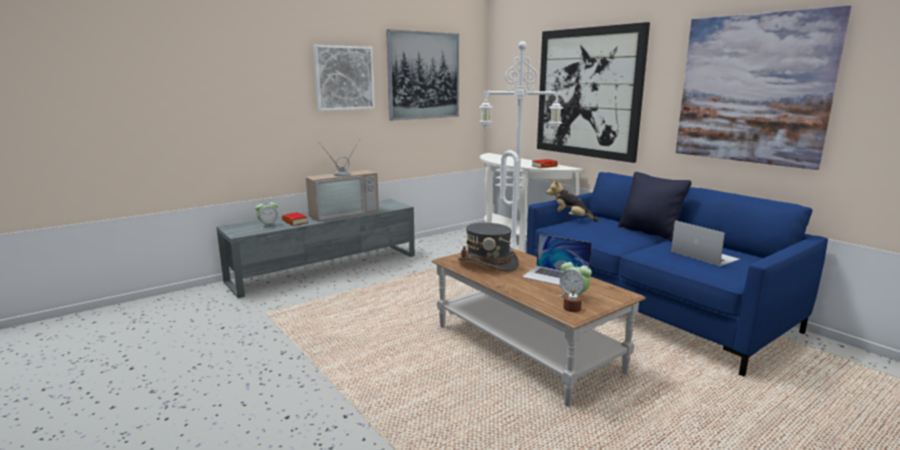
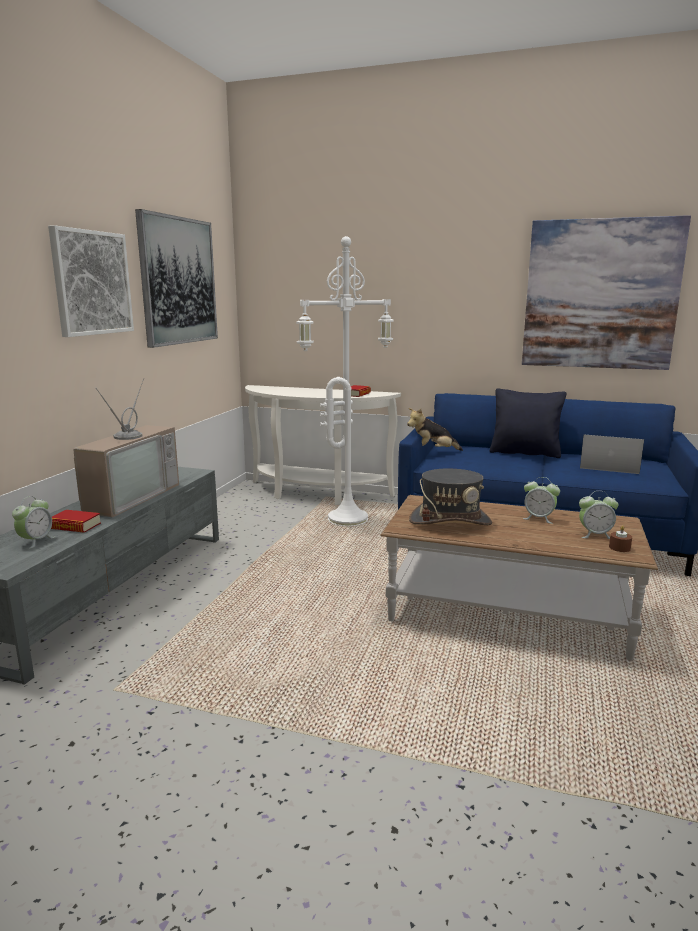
camera: 35 degrees left, 0 degrees up
laptop [522,234,592,286] -> alarm clock [523,477,560,524]
picture [537,22,650,163] -> none

